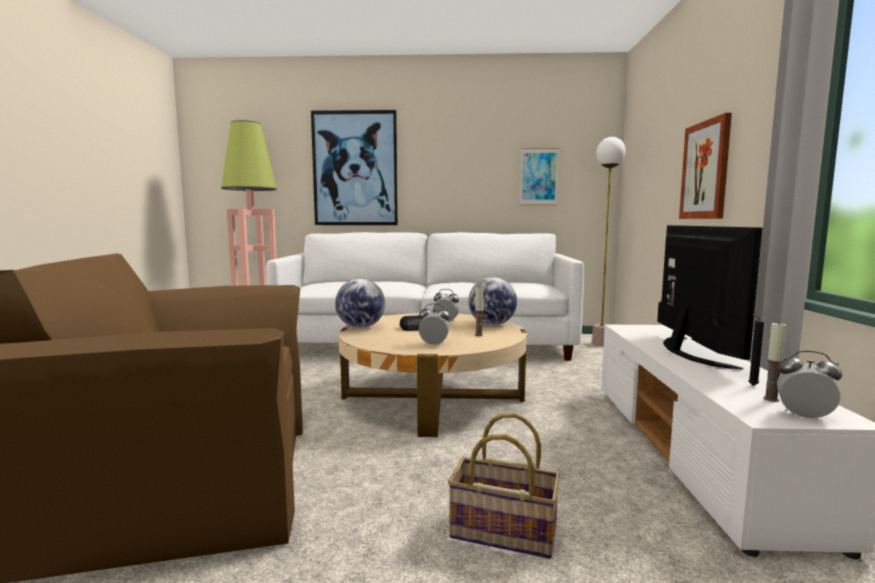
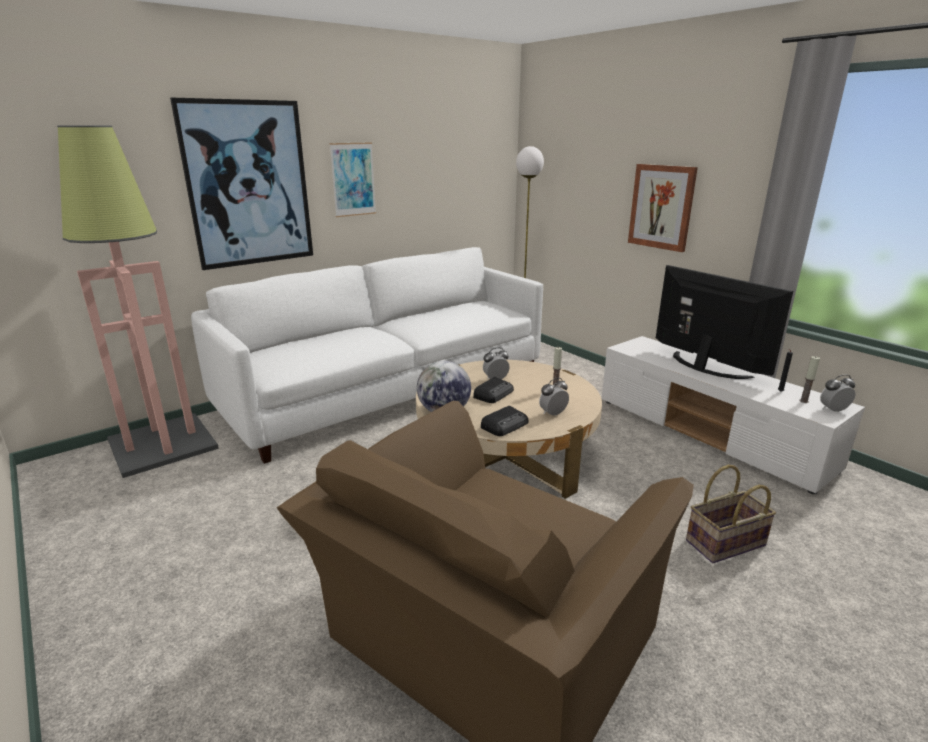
camera: 40 degrees left, 15 degrees up
globe [468,277,517,326] -> none
picture [520,148,559,205] -> picture moved to [329,142,376,217]
none -> radio [481,406,528,436]

